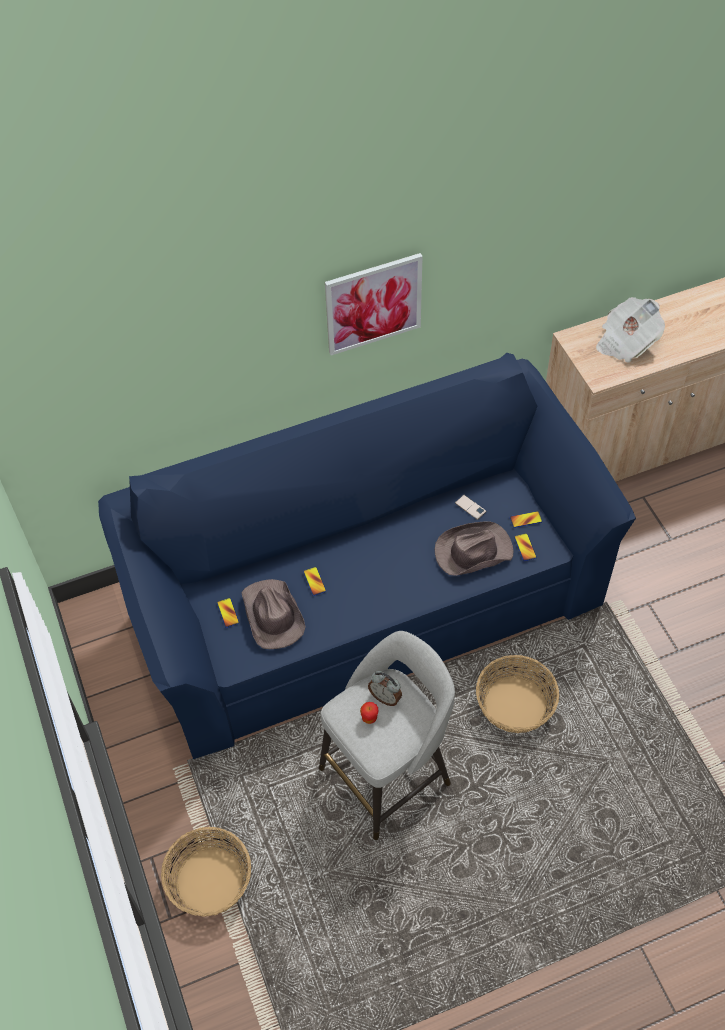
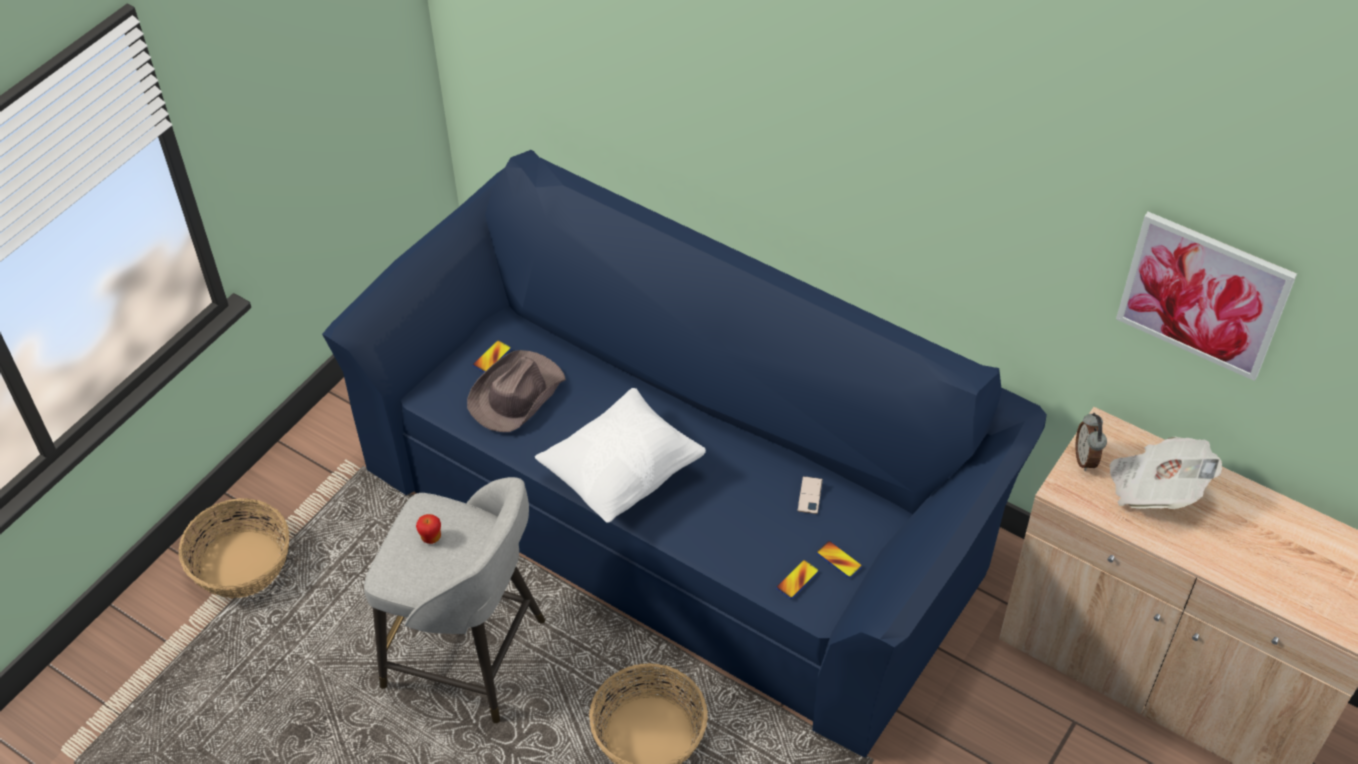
camera: 55 degrees right, 5 degrees down
phone [303,567,326,596] -> none
picture [325,253,423,355] -> picture moved to [1116,212,1297,381]
alarm clock [368,671,402,706] -> alarm clock moved to [1075,413,1107,471]
brown hat [435,521,513,576] -> none
none -> white pillow [535,388,706,523]

